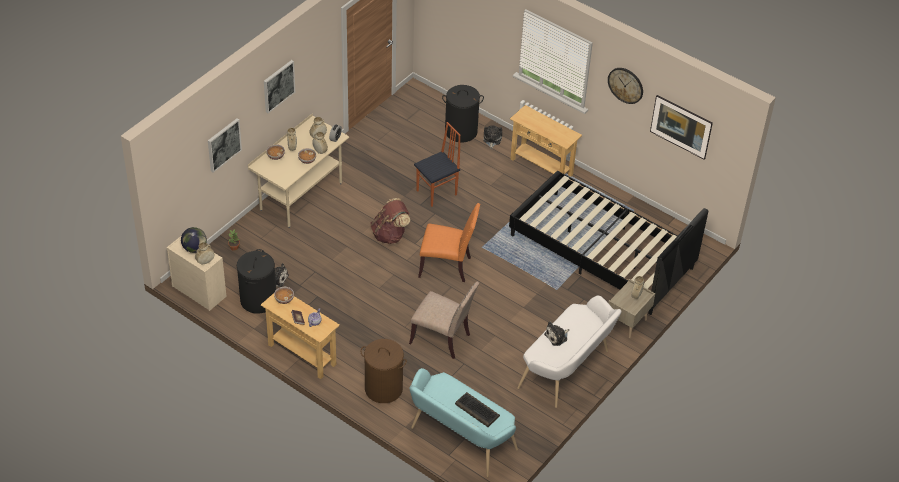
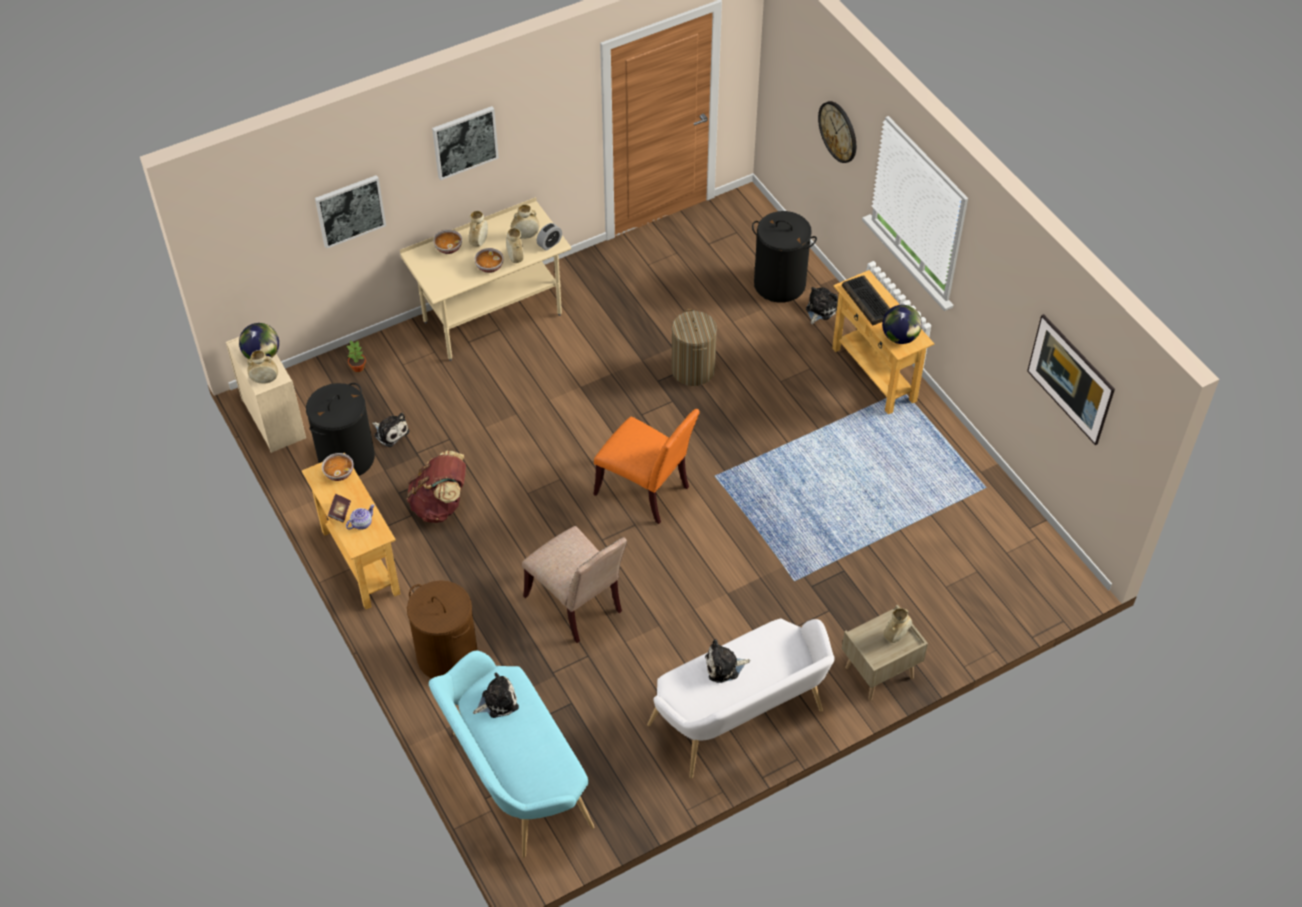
camera: 25 degrees right, 5 degrees up
brown backpack [370,198,410,244] -> brown backpack moved to [407,451,466,523]
chair [414,122,460,207] -> laundry basket [671,309,717,386]
keyboard [455,392,500,427] -> keyboard moved to [842,275,890,325]
black bed [509,171,708,315] -> none
wall clock [608,68,643,104] -> wall clock moved to [818,101,856,163]
none -> plush toy [473,673,519,718]
none -> globe [882,305,922,344]

